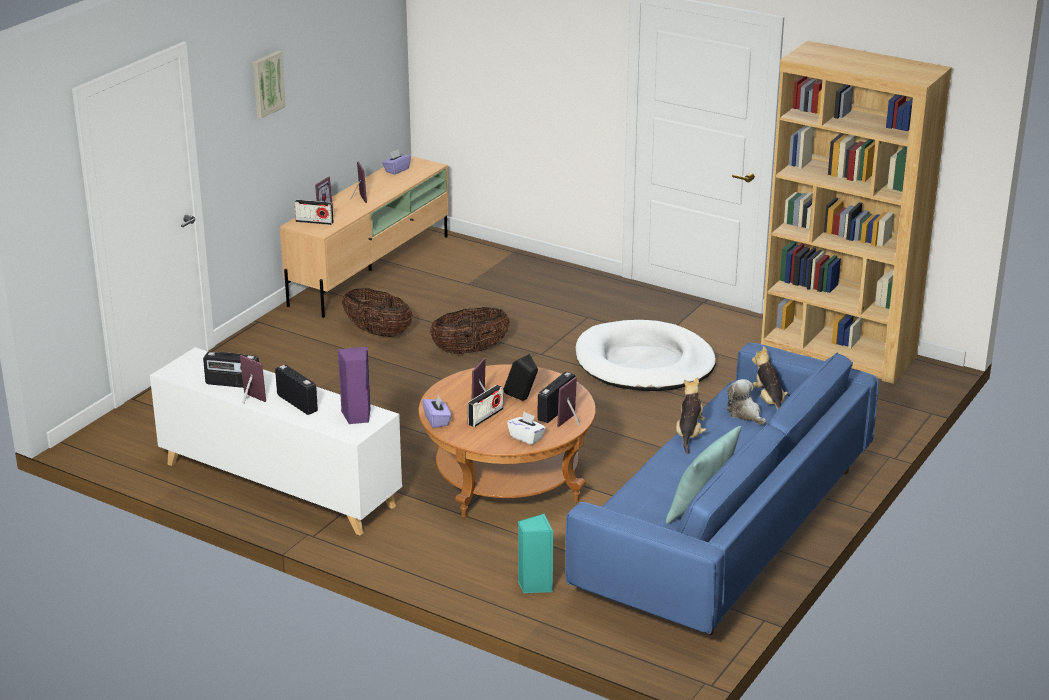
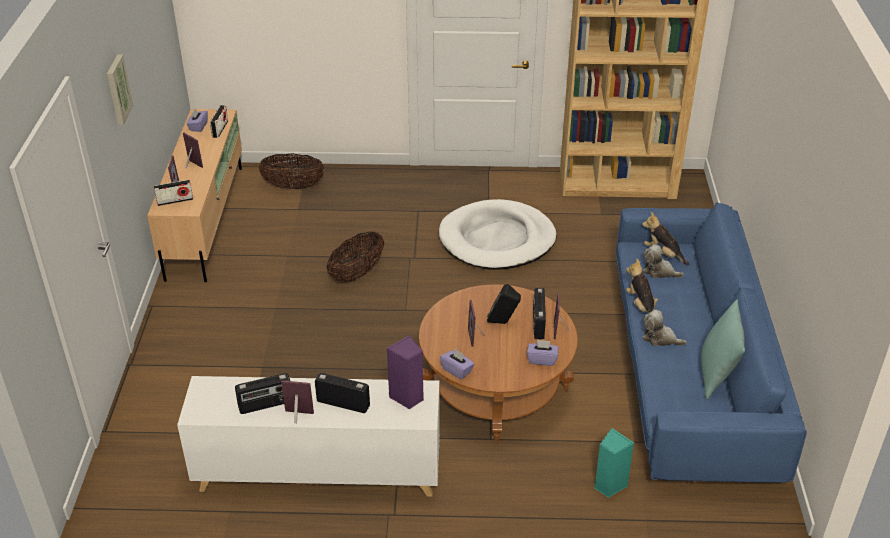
camera: 30 degrees left, 10 degrees up
basket [342,288,412,337] -> basket moved to [259,153,324,189]
radio [467,385,503,427] -> radio moved to [210,105,228,138]
white tissue box [507,412,546,445] -> purple tissue box [527,339,558,366]
none -> plush toy [642,309,687,346]

